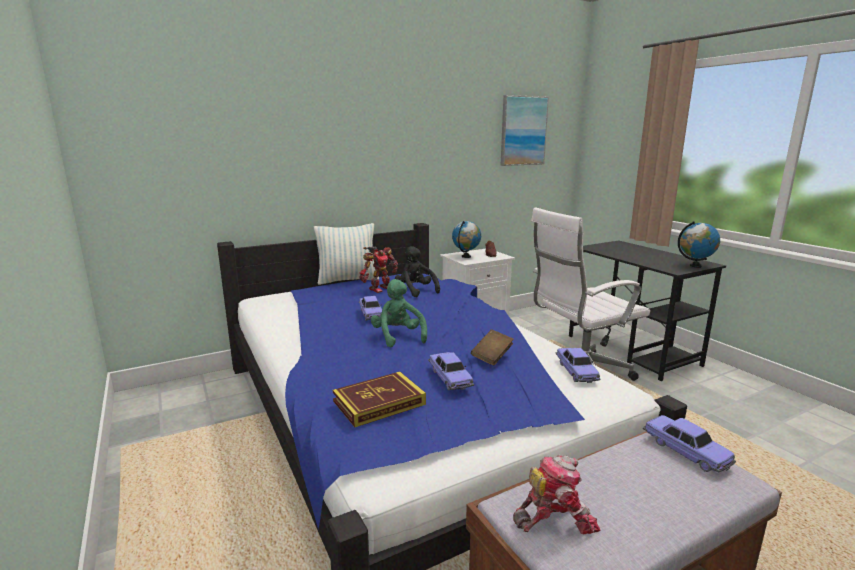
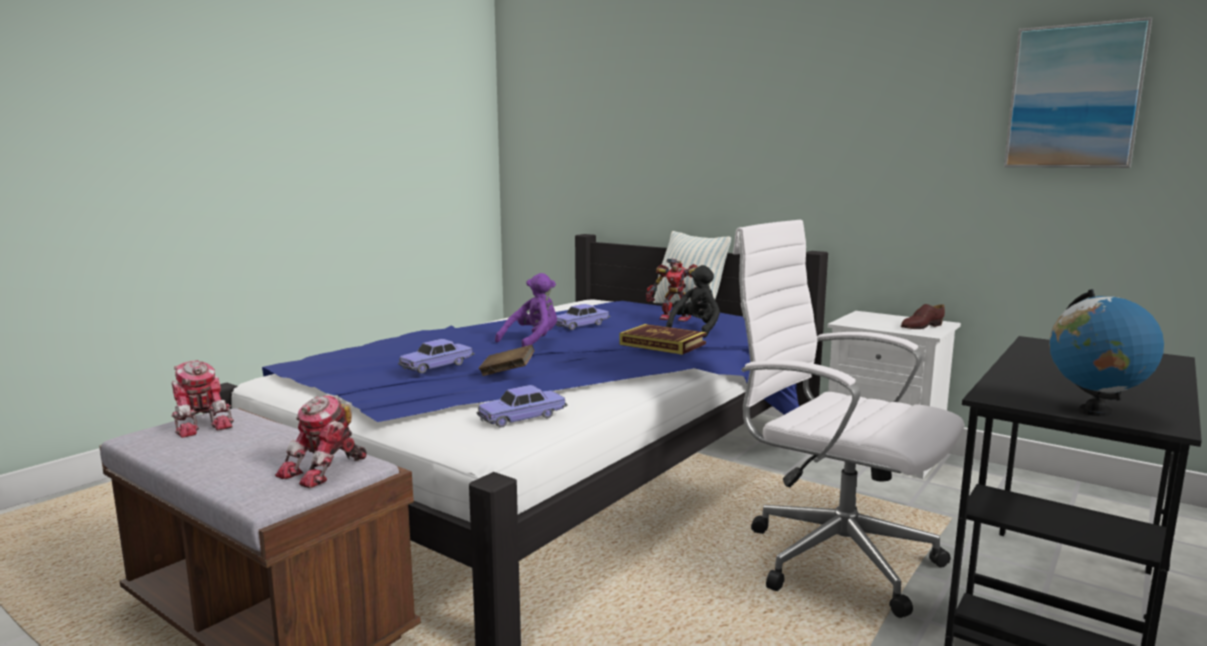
camera: 65 degrees right, 5 degrees down
book [333,372,426,427] -> book moved to [619,324,706,355]
green plush toy [371,279,427,347] -> purple plush toy [495,273,557,347]
globe [452,221,481,258] -> none
toy car [643,415,736,472] -> toy robot [275,396,367,488]

